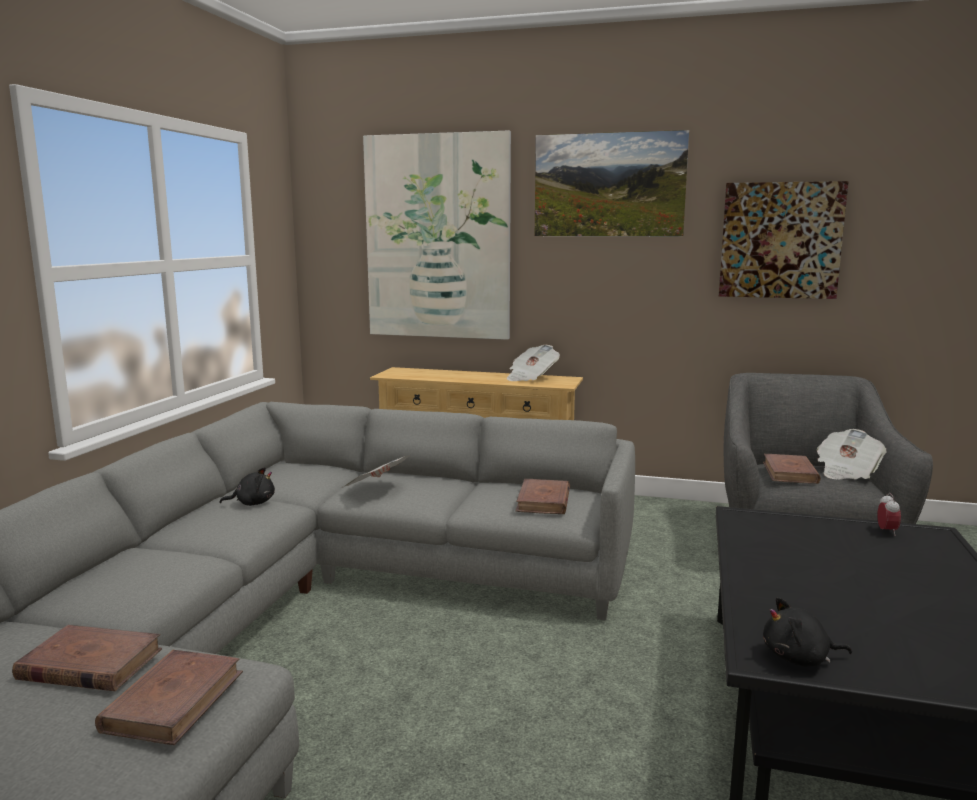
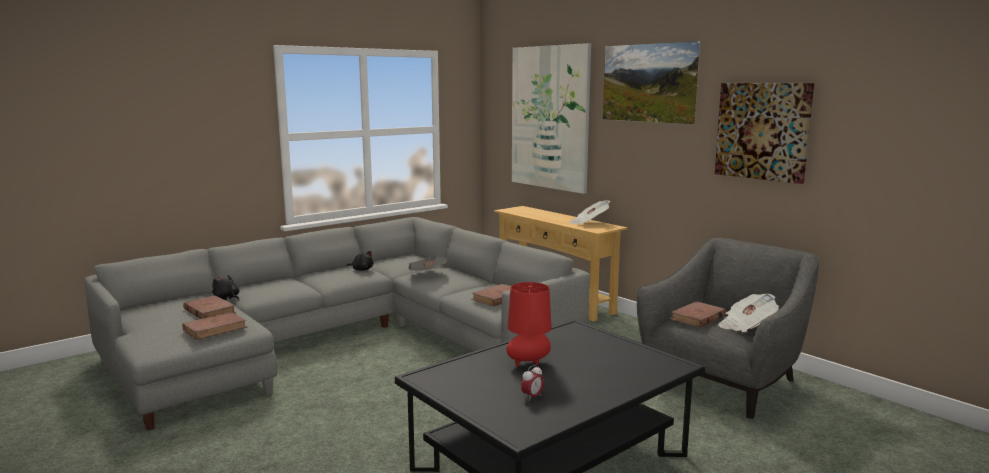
camera: 35 degrees right, 0 degrees up
black plush toy [763,597,852,666] -> black plush toy moved to [212,275,239,301]
alarm clock [877,493,901,536] -> alarm clock moved to [521,365,544,401]
none -> red table lamp [507,282,552,367]

